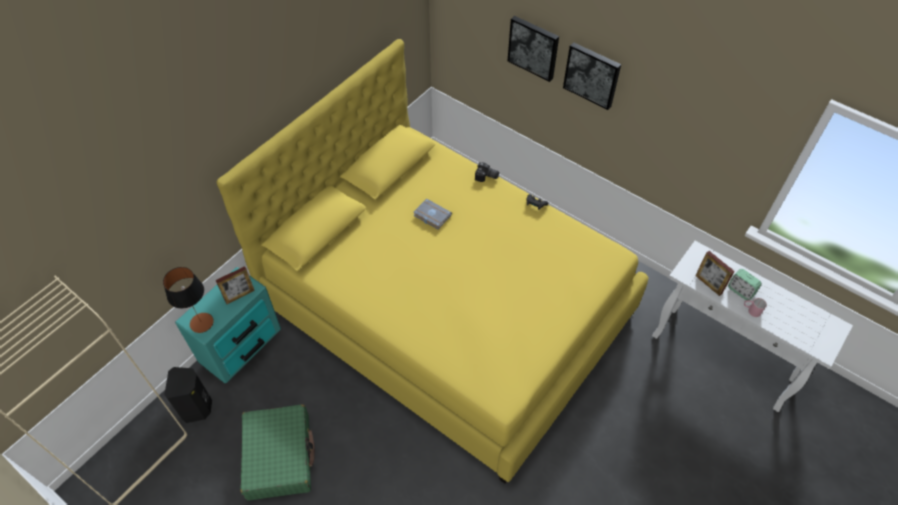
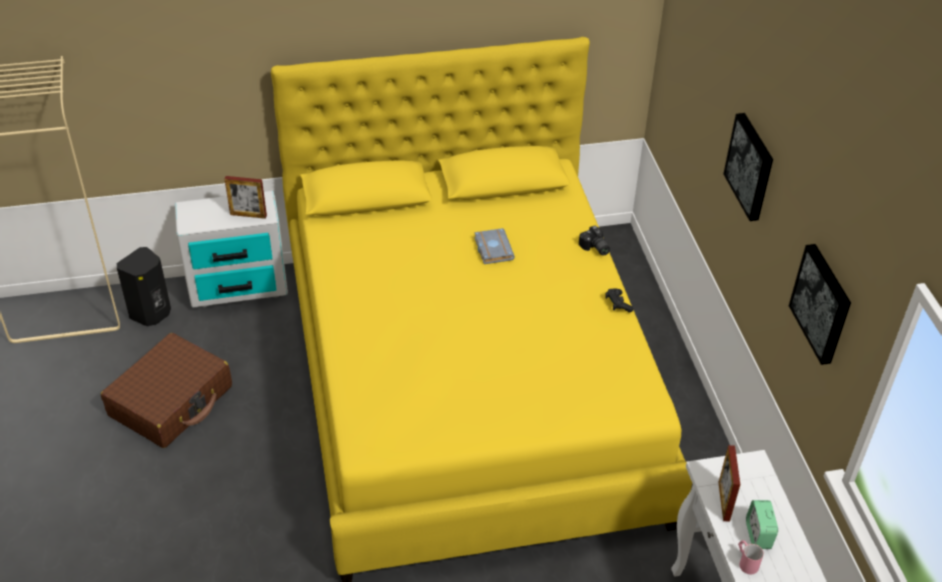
camera: 40 degrees right, 10 degrees down
table lamp [163,267,214,333] -> none
turquoise nightstand [175,267,281,383] -> white nightstand [175,191,288,308]
green suitcase [240,404,315,501] -> brown suitcase [101,333,232,448]
picture [508,16,559,82] -> picture moved to [789,244,851,365]

